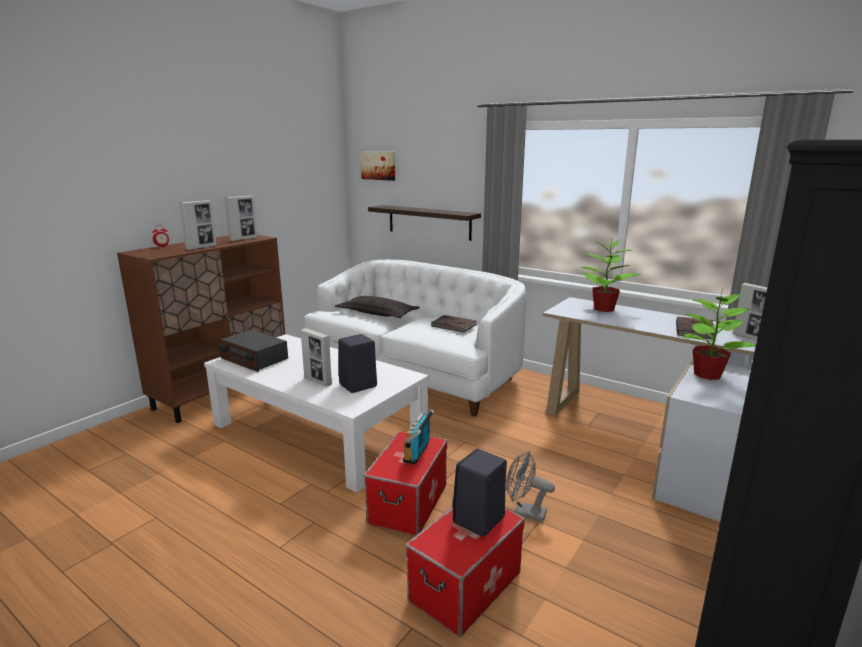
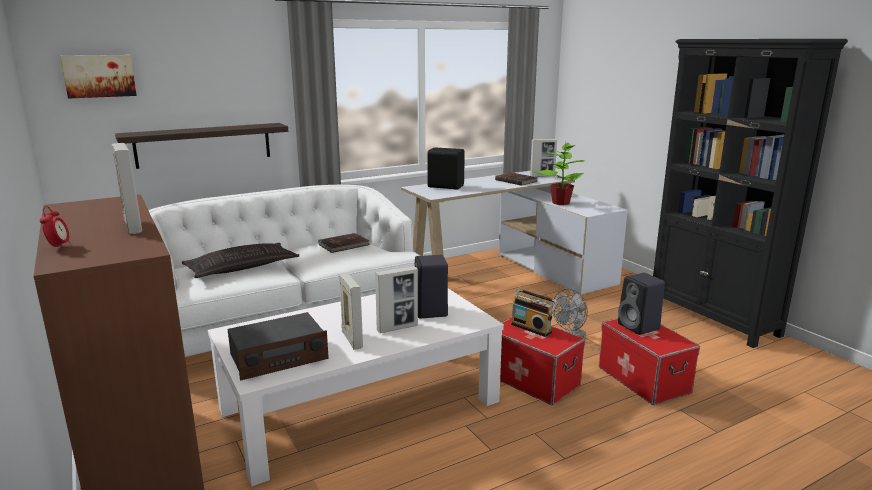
camera: 65 degrees left, 0 degrees up
picture frame [224,196,258,241] -> picture frame moved to [339,272,363,350]
potted plant [580,239,641,312] -> black speaker [427,147,465,190]

